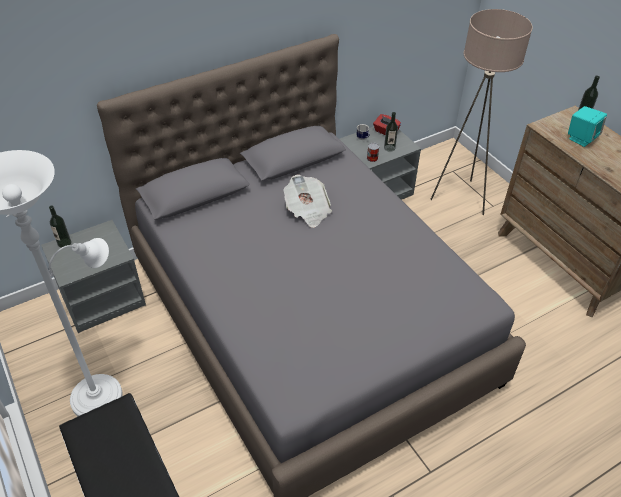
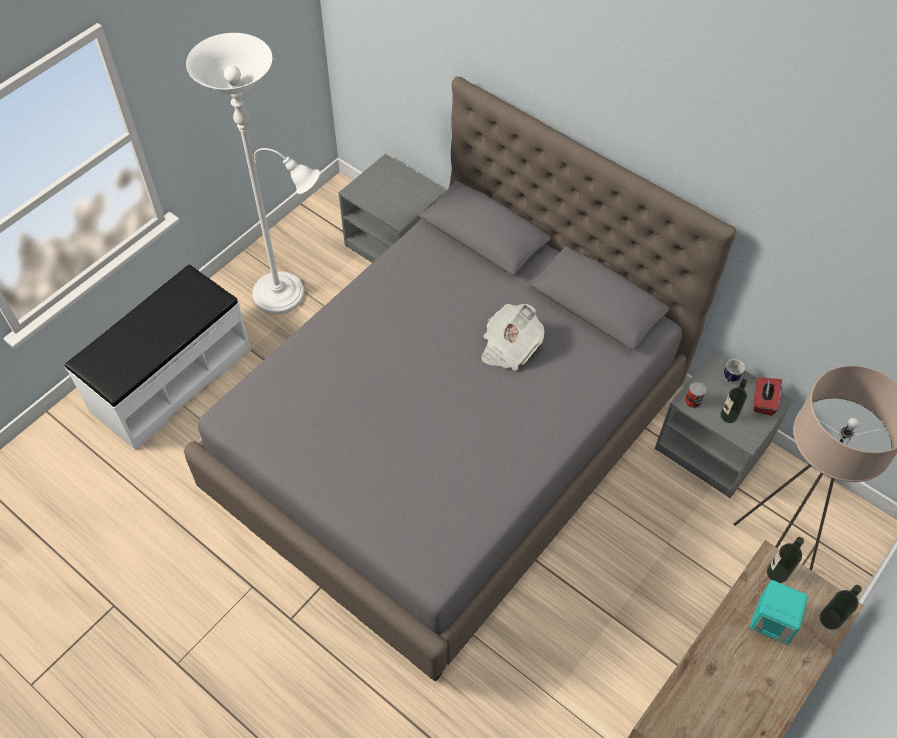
camera: 70 degrees right, 10 degrees up
bottle [49,206,71,248] -> bottle moved to [767,537,804,583]

